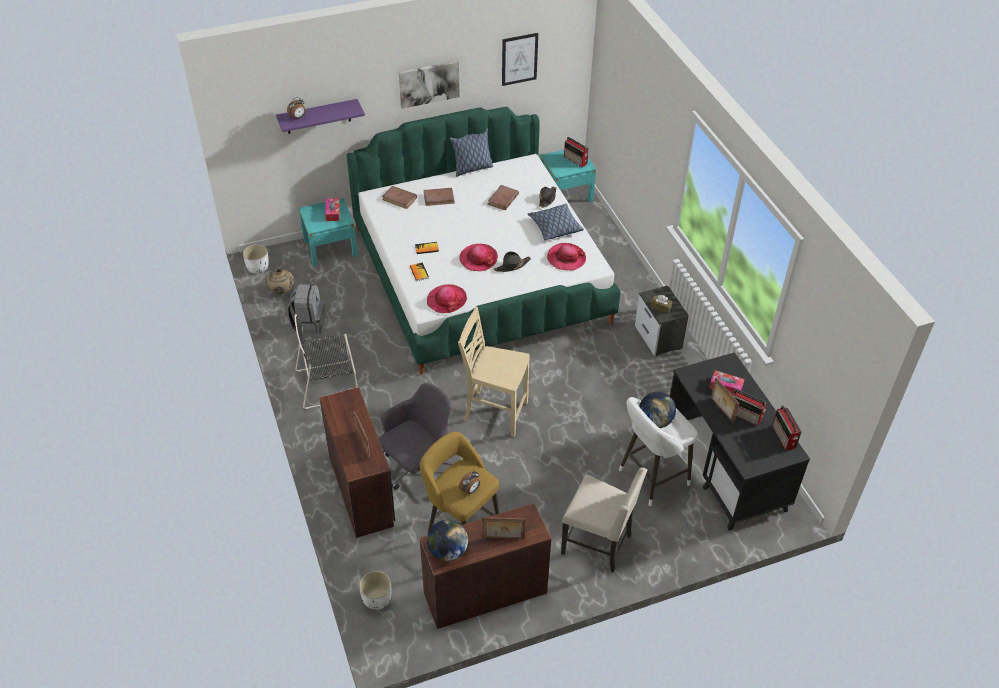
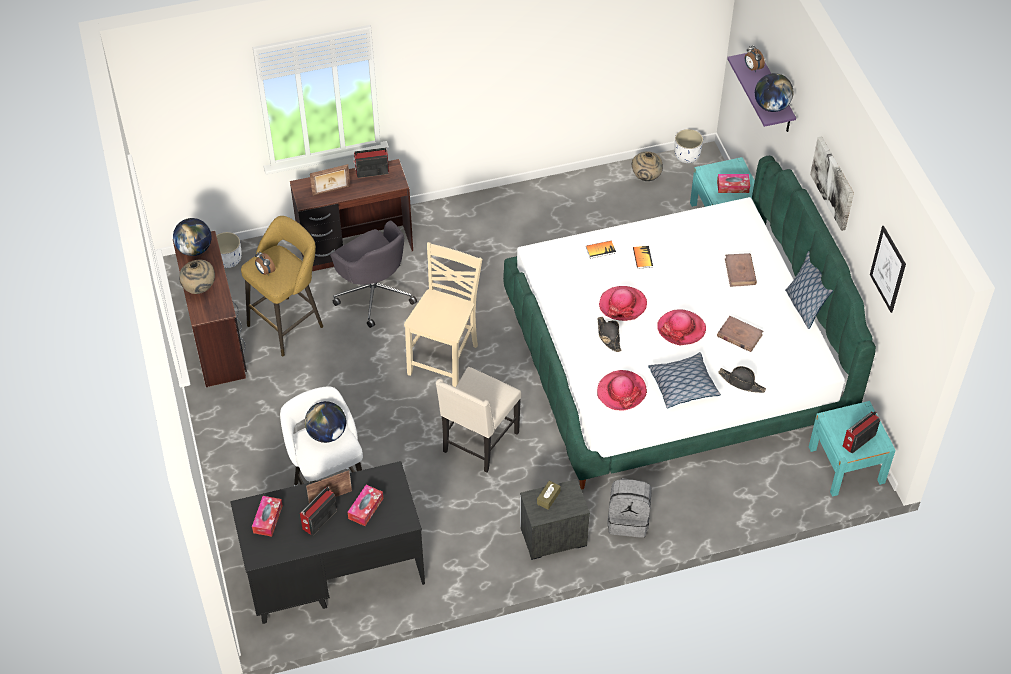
camera: 95 degrees right, 5 degrees up
grey backpack [287,284,325,334] -> grey backpack moved to [607,478,652,537]
black chair [295,314,357,409] -> none
brown book [382,186,417,209] -> none
hat [427,284,467,313] -> hat moved to [657,309,706,346]
picture frame [482,517,526,539] -> beige vase [179,259,215,294]
beige chair [561,467,647,573] -> beige chair moved to [436,367,521,473]
radio [772,405,801,450] -> radio moved to [353,148,389,178]
none -> tissue box [252,496,283,537]
none -> globe [755,73,793,112]

